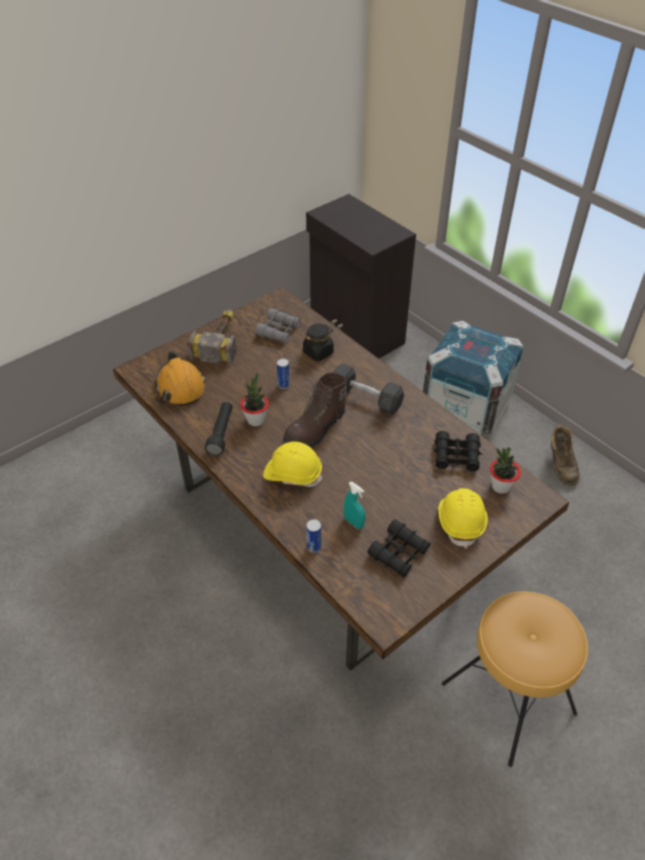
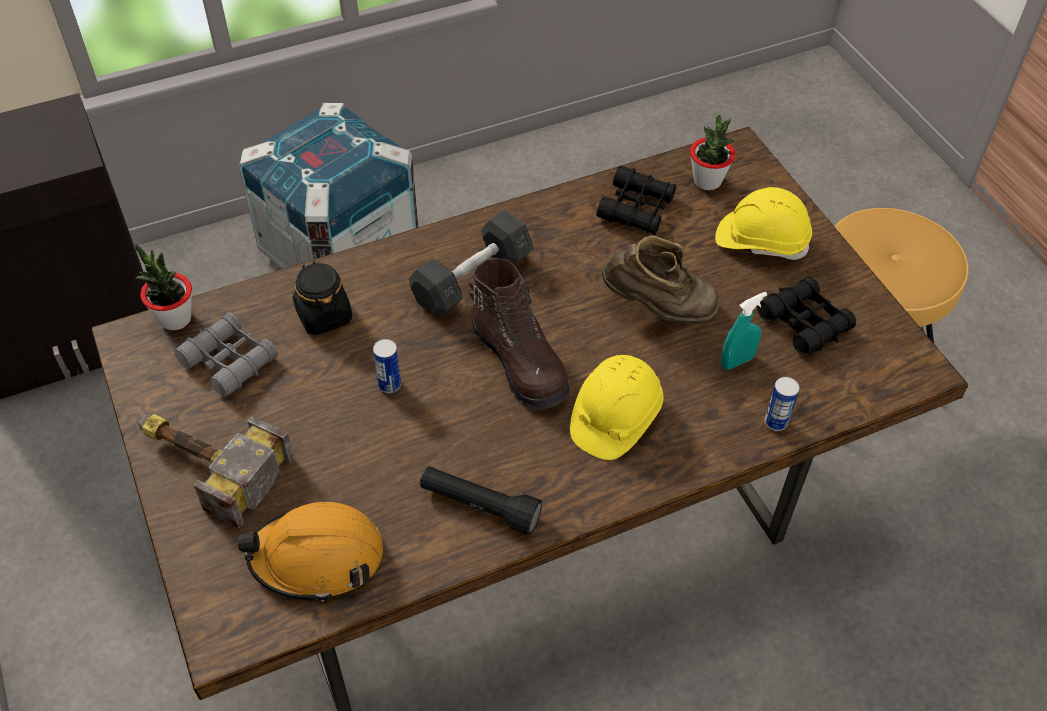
camera: 75 degrees left, 5 degrees up
potted plant [241,373,269,426] -> potted plant moved to [135,244,192,330]
brown boot [551,425,580,486] -> brown boot moved to [602,235,720,323]

